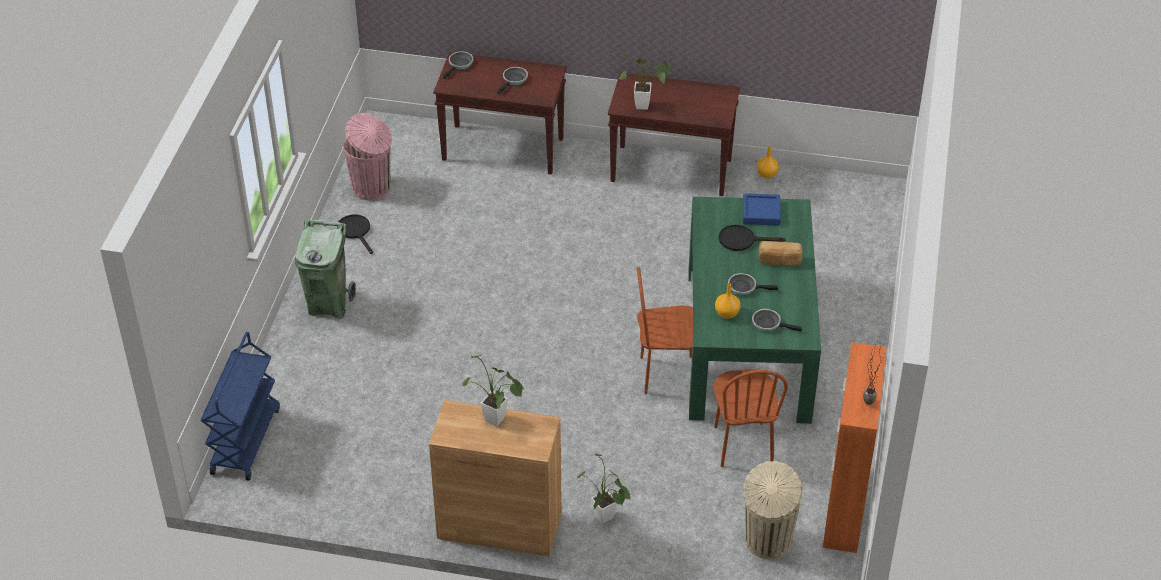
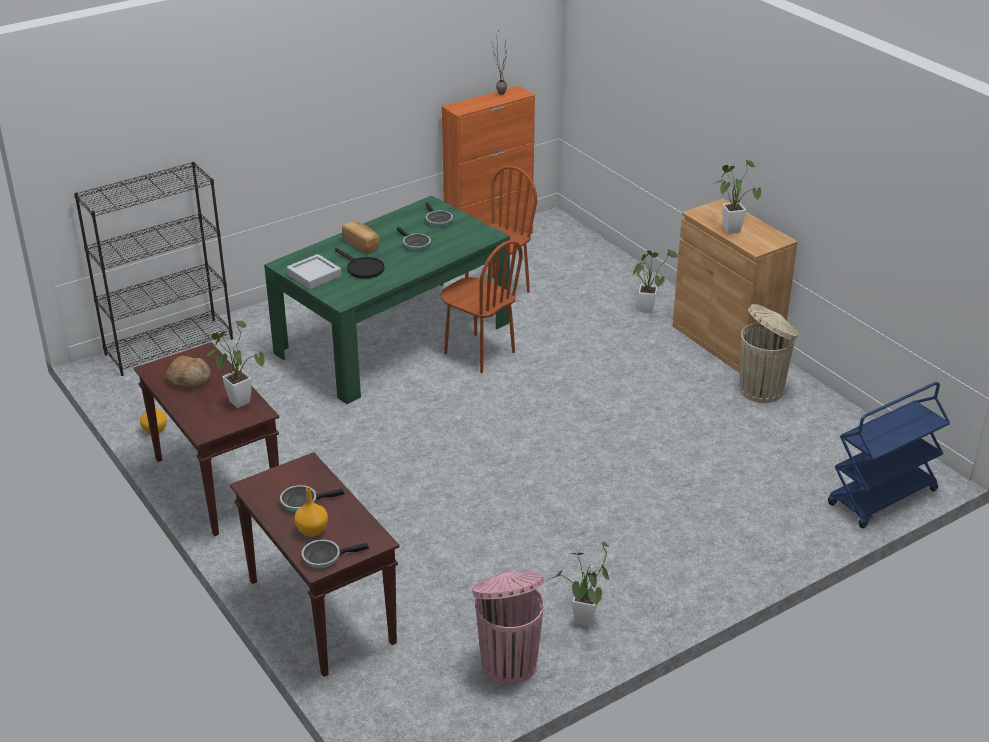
camera: 135 degrees left, 10 degrees down
green trash can [295,220,356,319] -> none
black frying pan [339,214,373,254] -> potted plant [545,542,609,626]
orange vase [715,283,741,319] -> orange vase moved to [294,487,328,537]
blue tray [743,193,781,226] -> grey tray [287,254,341,289]
beige trash can [743,461,802,559] -> beige trash can moved to [739,304,799,403]
none -> black bookcase [74,162,233,376]
none -> bread [166,356,211,389]

